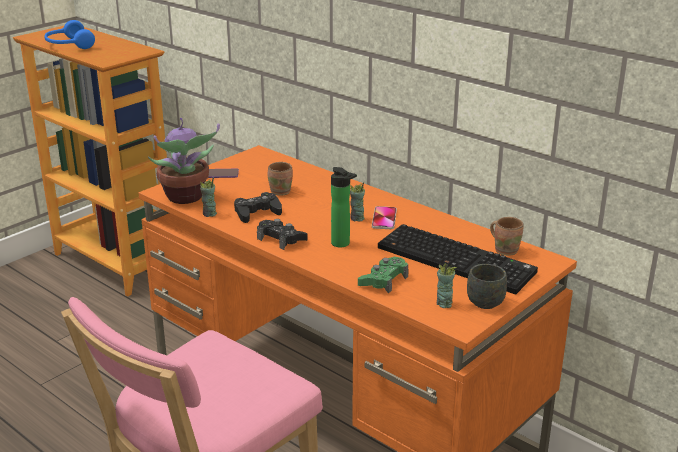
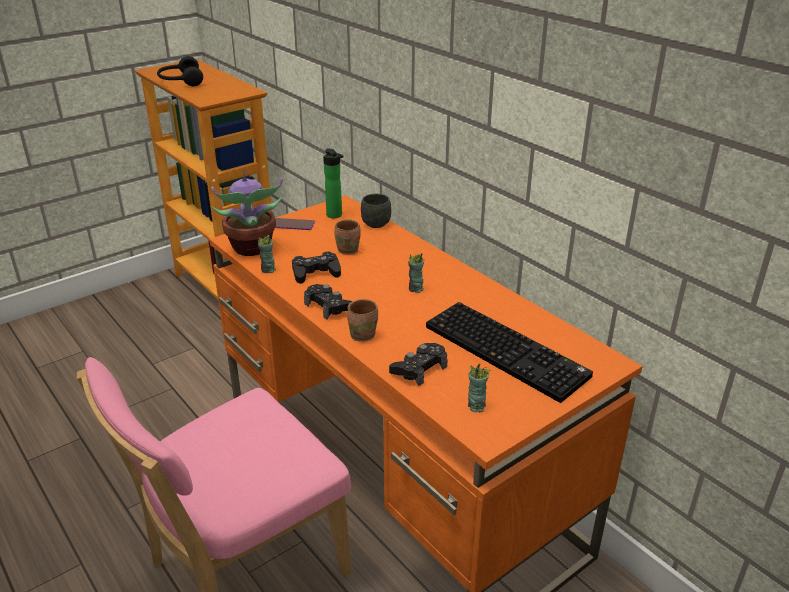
camera: 10 degrees right, 5 degrees up
blue headphones [45,20,95,49] -> black headphones [157,56,203,86]
bottle [331,167,357,247] -> bottle moved to [323,148,344,218]
green game controller [358,257,409,294] -> black game controller [389,343,447,386]
phone [372,206,397,229] -> none
grey mug [467,264,507,309] -> grey mug moved to [361,194,391,228]
brown mug [490,217,524,256] -> brown mug moved to [347,299,378,342]

